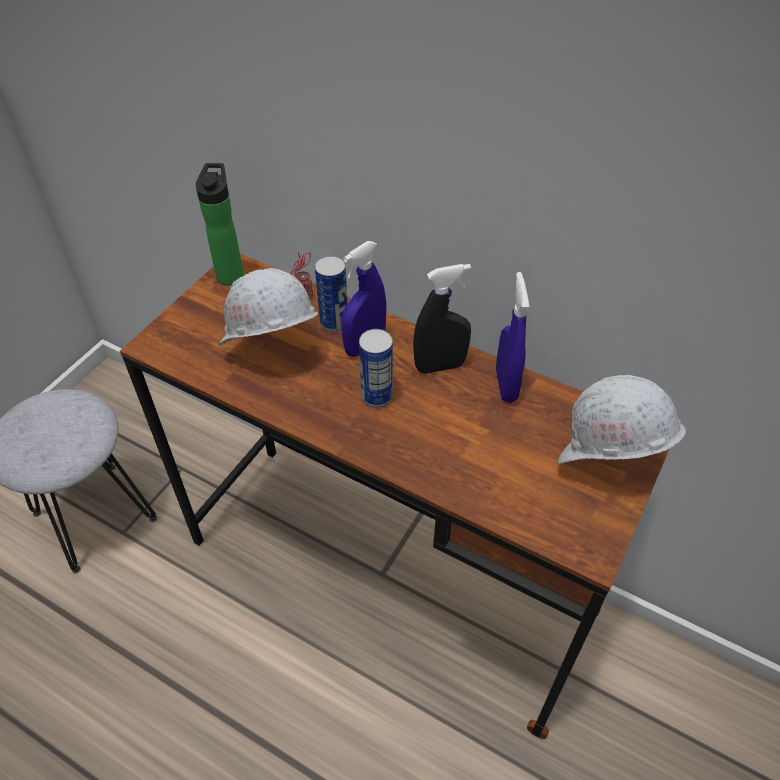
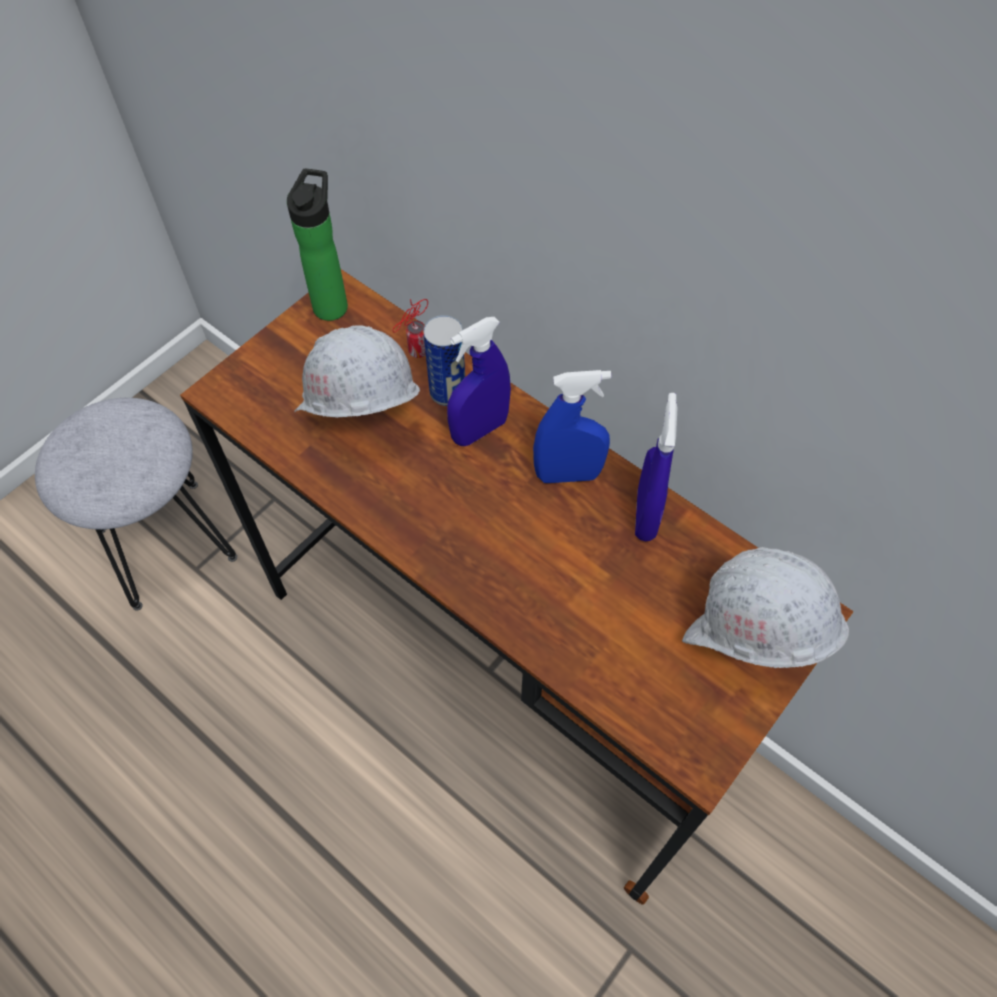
camera: 10 degrees right, 10 degrees up
can [359,329,393,408] -> none
black spray bottle [413,264,471,374] -> blue spray bottle [533,370,611,483]

